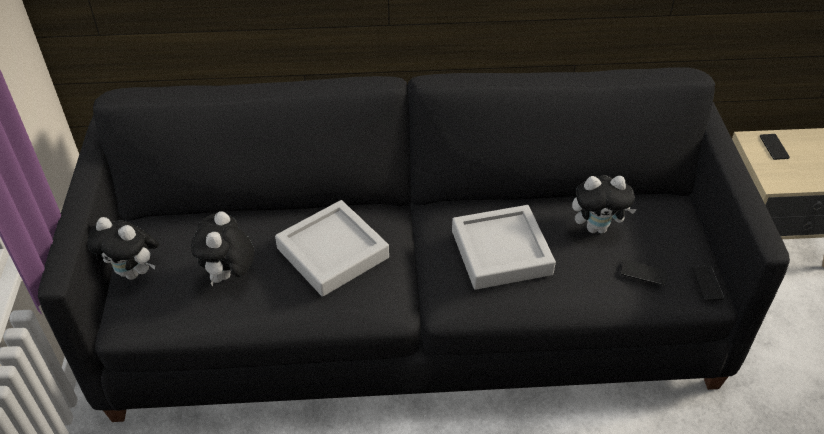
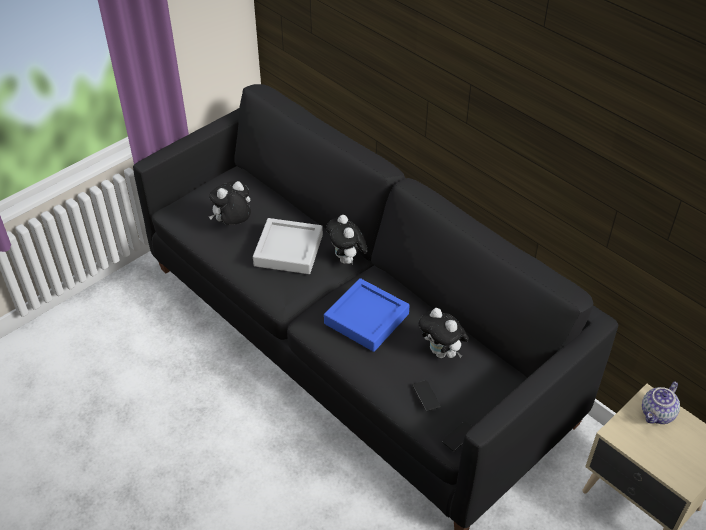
camera: 50 degrees right, 0 degrees up
plush toy [87,217,159,280] -> plush toy moved to [326,215,367,264]
grey tray [452,205,556,290] -> blue tray [324,278,410,352]
phone [760,134,790,160] -> teapot [642,382,680,424]

